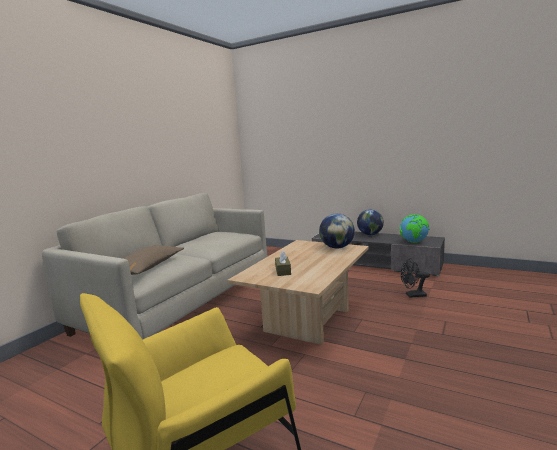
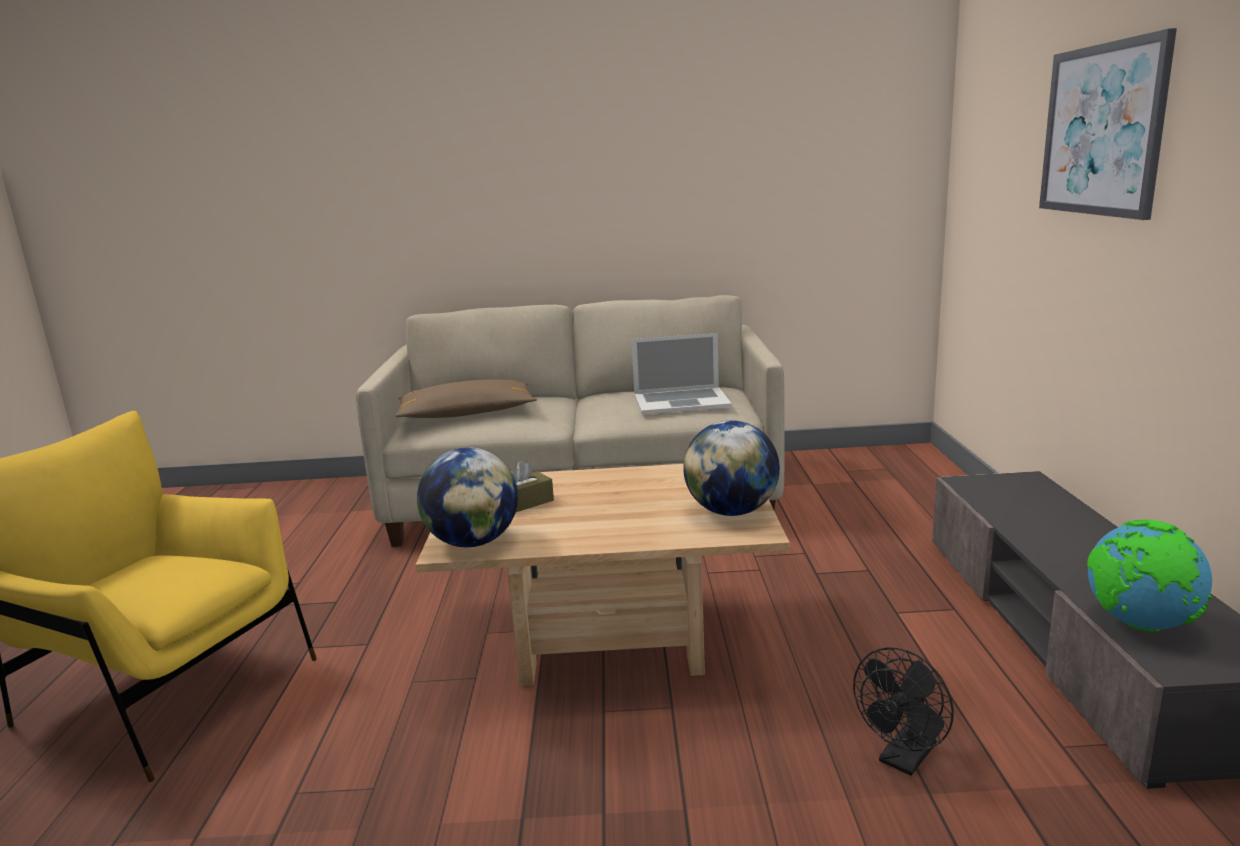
camera: 60 degrees right, 5 degrees up
globe [357,209,384,235] -> globe moved to [417,447,518,547]
black fan [401,258,430,298] -> black fan turned 105 degrees counterclockwise [853,647,954,776]
none -> laptop [632,333,732,414]
none -> picture [1039,28,1177,220]

